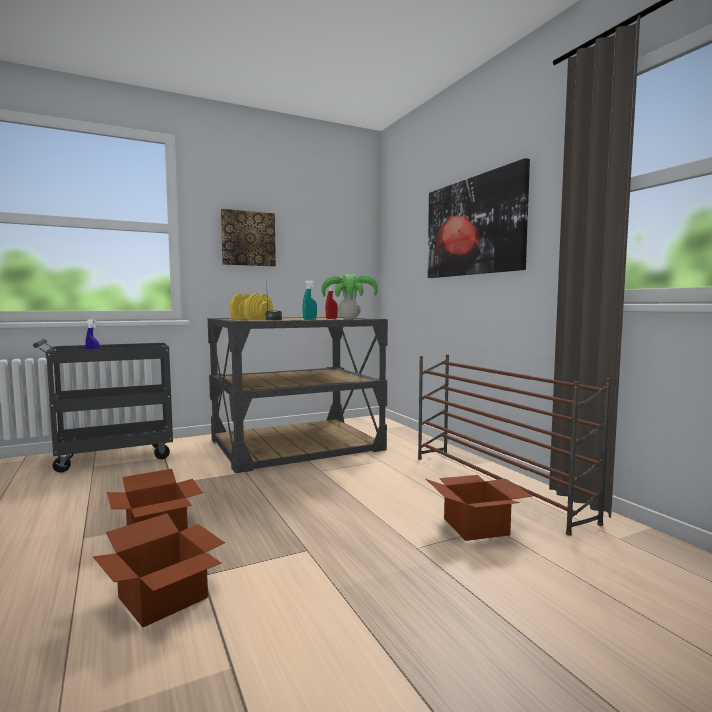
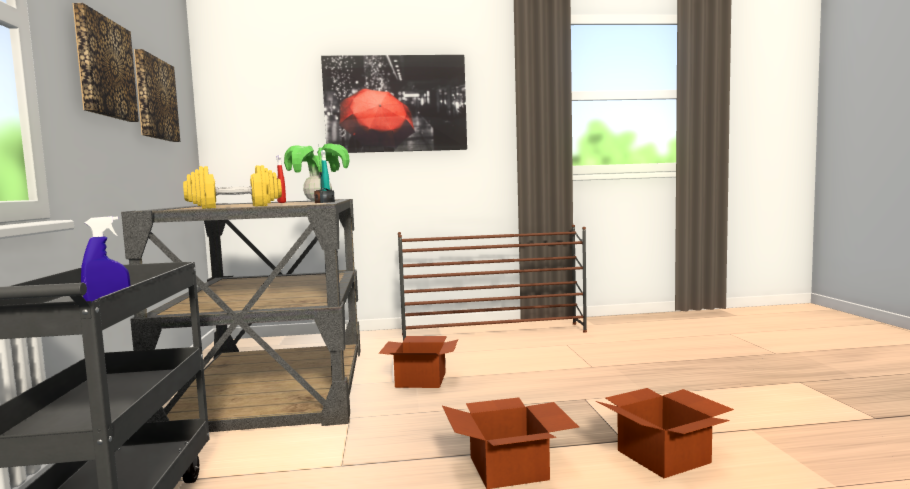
camera: 70 degrees left, 0 degrees up
cardboard box [426,475,532,541] -> cardboard box moved to [379,336,458,388]
none -> picture [134,49,180,142]

